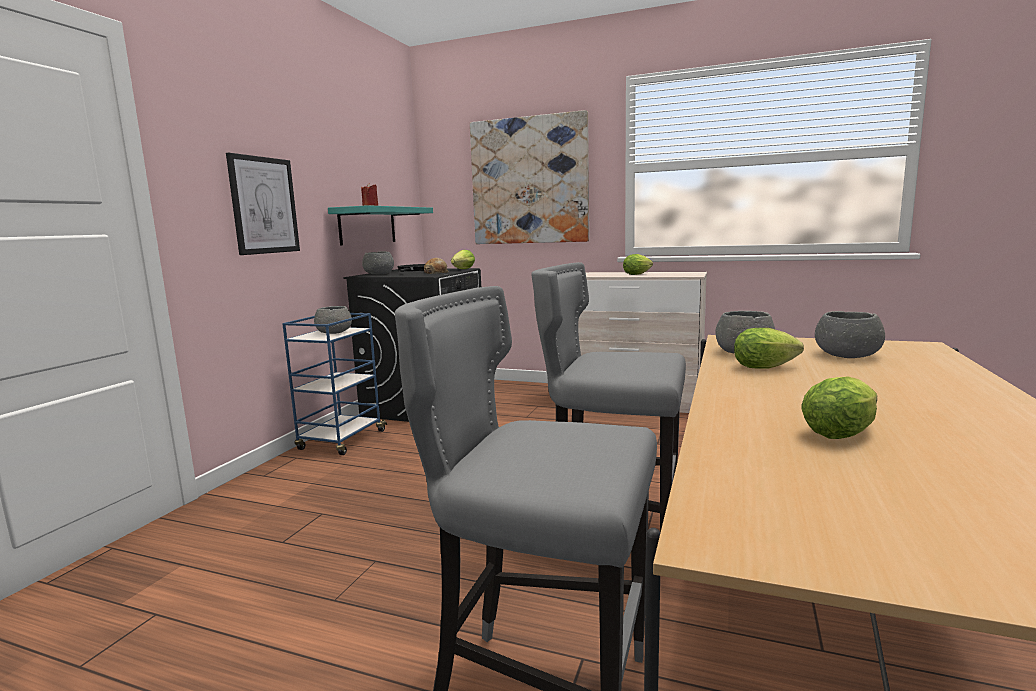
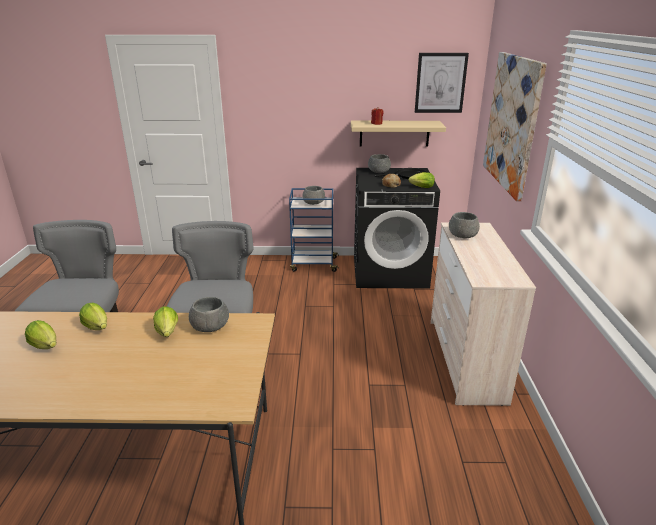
camera: 70 degrees right, 15 degrees up
picture [226,153,300,255] -> picture moved to [415,53,469,113]
turquoise shelf [328,205,433,246] -> beige shelf [351,121,446,147]
lettuce [623,254,653,275] -> lettuce moved to [79,303,107,330]
grey bowl [815,311,885,358] -> grey bowl moved to [449,212,480,238]

